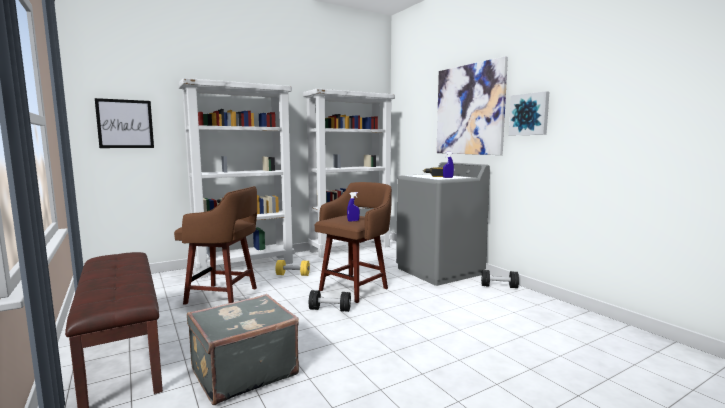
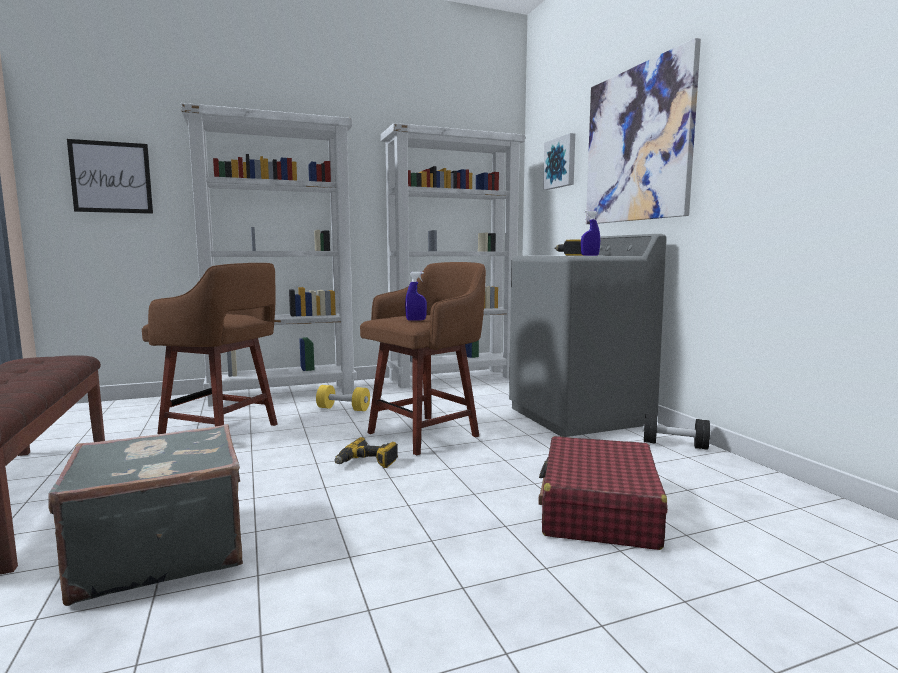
camera: 10 degrees right, 0 degrees up
black dumbbell [309,290,351,312] -> power drill [334,437,398,468]
picture [509,91,549,135] -> picture moved to [543,133,575,190]
none -> red suitcase [539,436,668,550]

